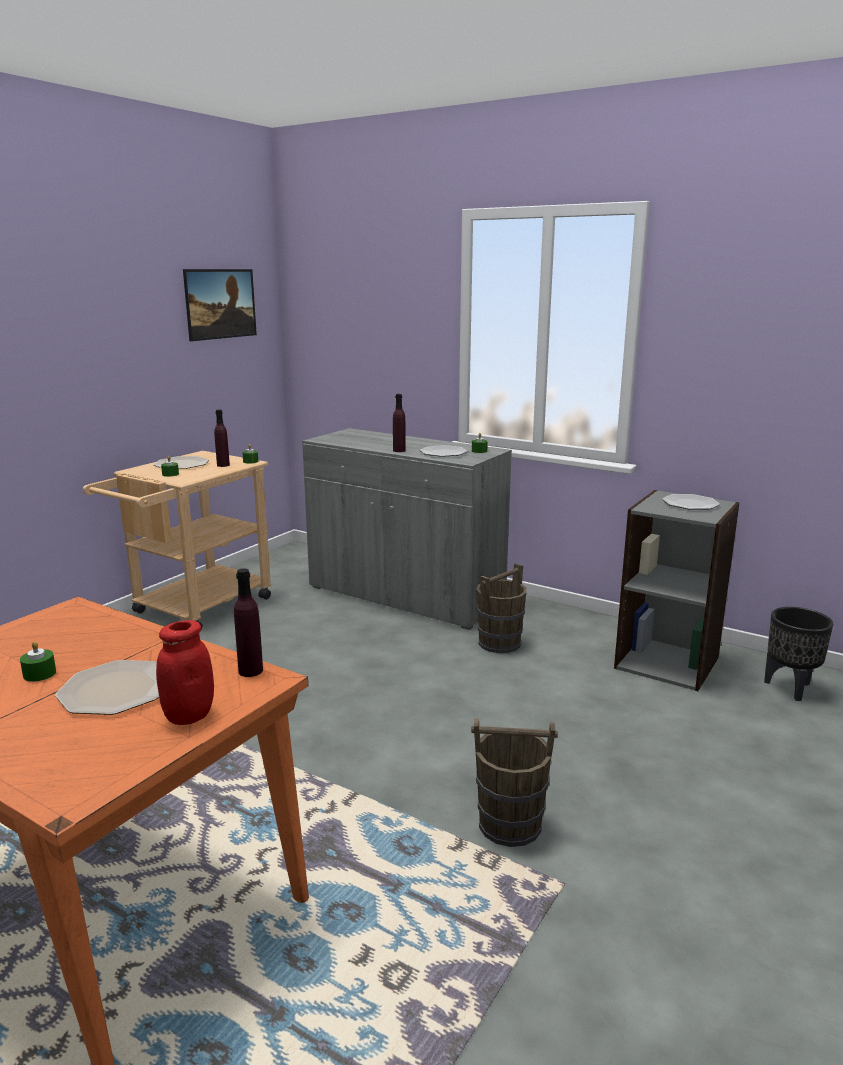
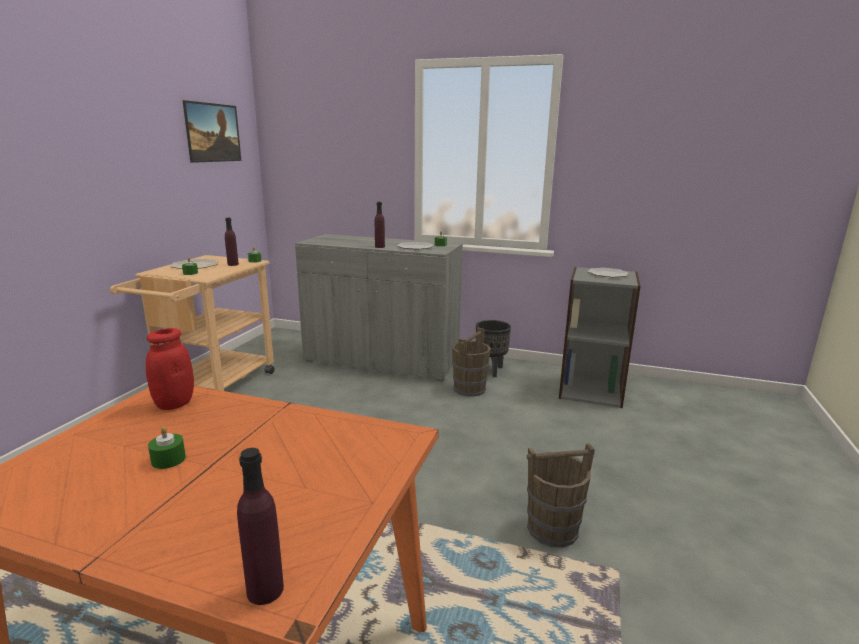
camera: 15 degrees left, 0 degrees up
plate [55,660,159,715] -> none
red jar [156,620,214,725] -> red jar moved to [146,328,194,410]
purple bottle [234,568,263,677] -> purple bottle moved to [237,448,284,605]
black planter [764,607,834,701] -> black planter moved to [476,320,511,377]

